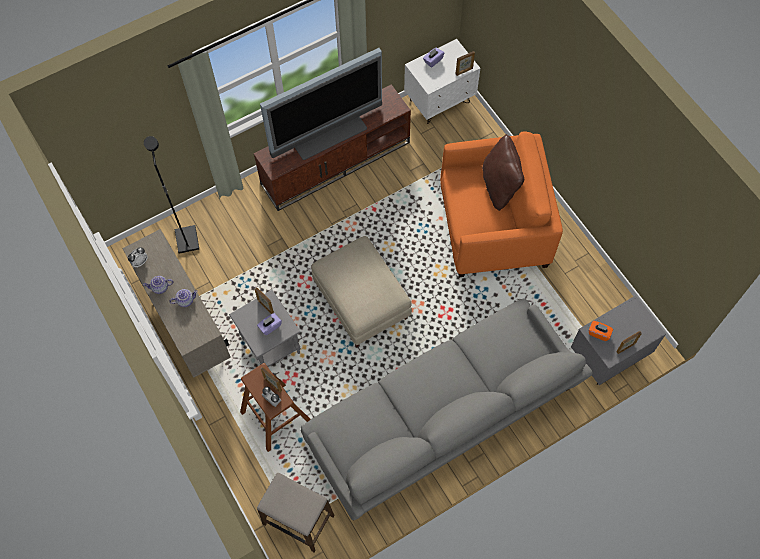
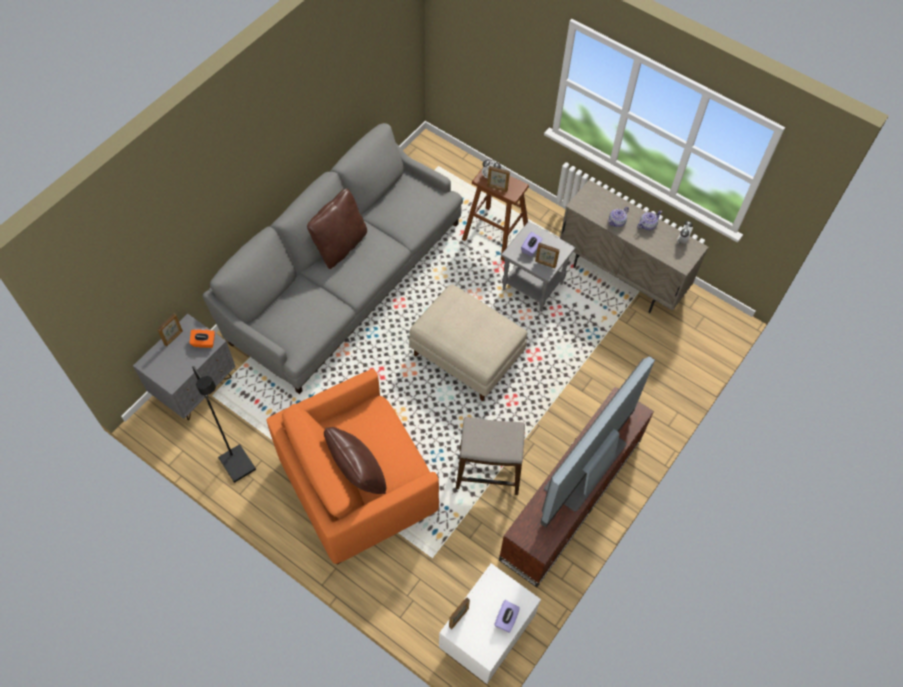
camera: 155 degrees right, 5 degrees down
black floor lamp [144,136,199,254] -> black floor lamp moved to [192,366,256,483]
stool [257,473,335,552] -> stool moved to [456,417,525,495]
none -> brown pillow [307,188,367,269]

